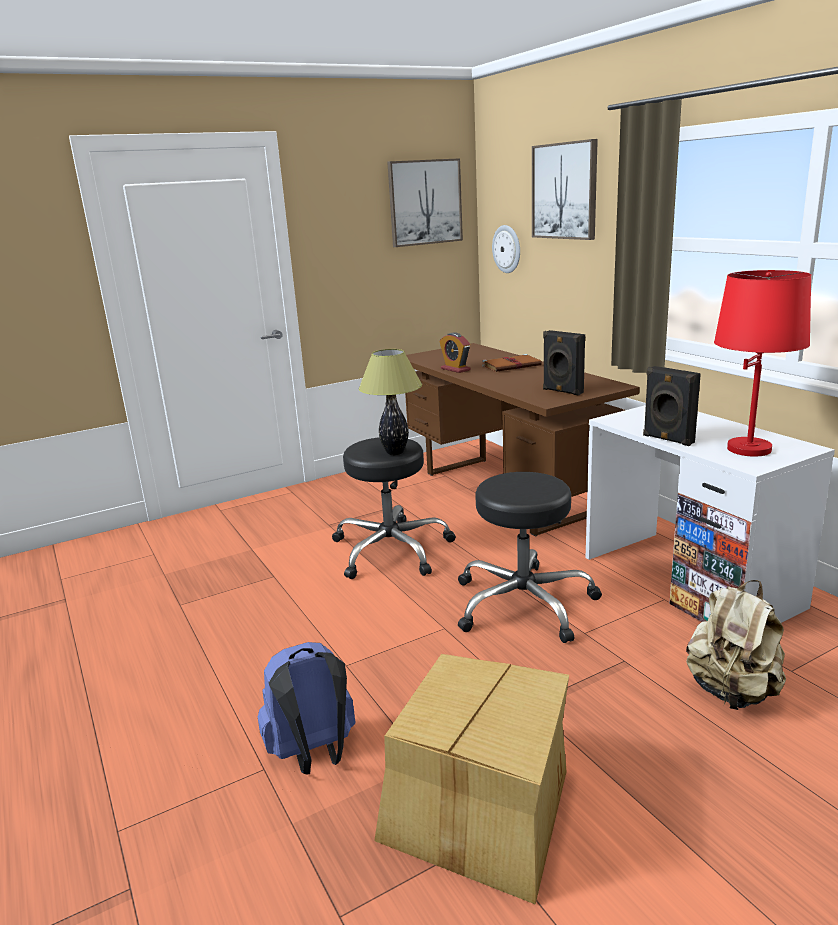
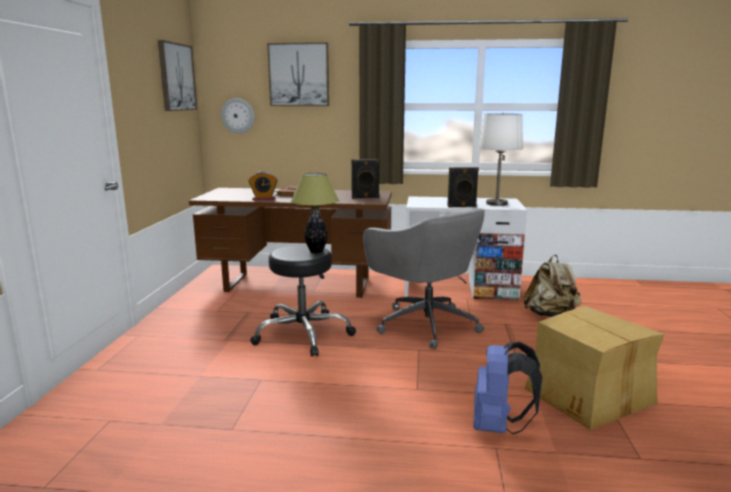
camera: 55 degrees left, 5 degrees down
black stool [458,472,602,643] -> grey office chair [363,209,485,349]
red table lamp [714,270,811,457] -> white table lamp [478,113,523,206]

